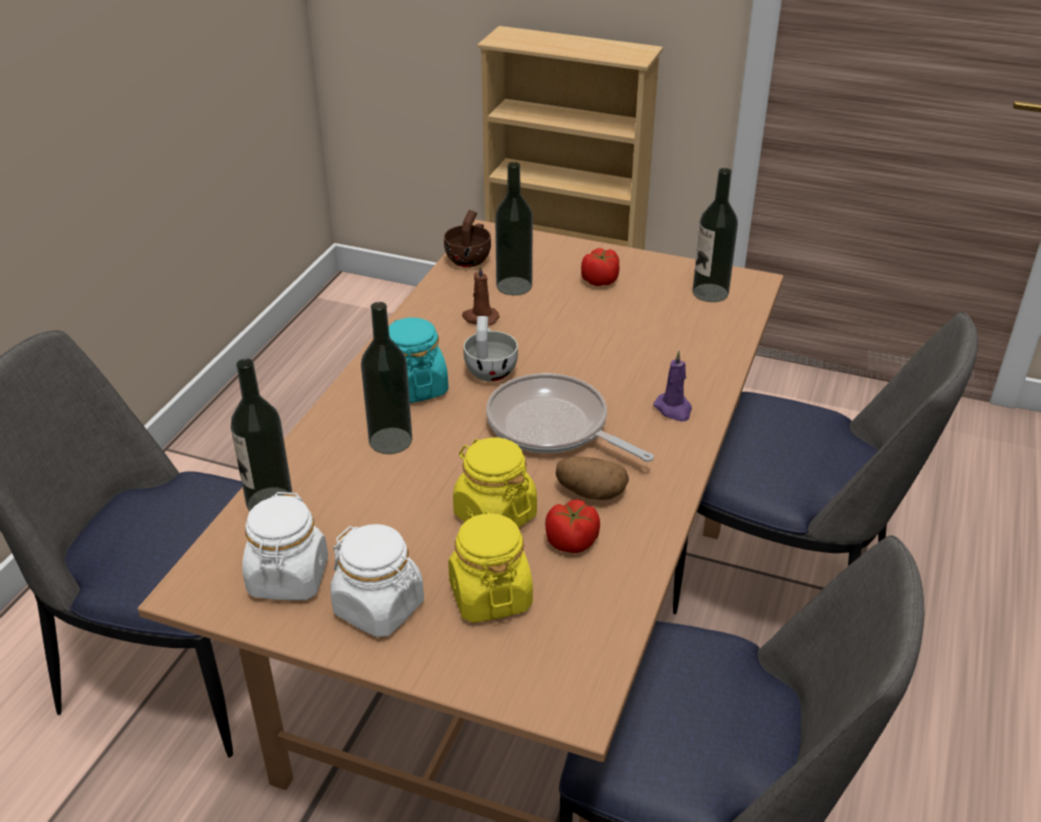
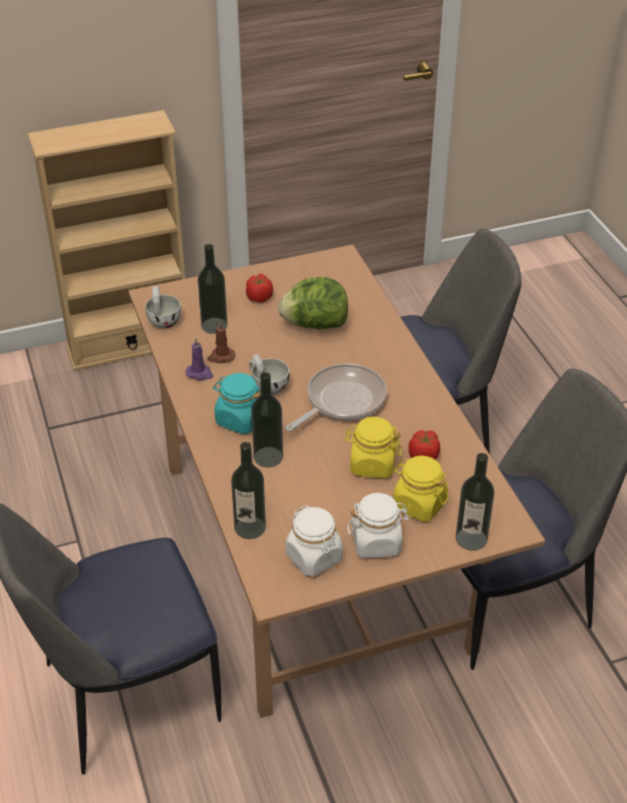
camera: 40 degrees left, 5 degrees up
brown cup [444,210,491,267] -> white cup [145,286,181,329]
frying pan [486,373,654,462] -> frying pan turned 135 degrees clockwise [286,363,387,431]
potato [556,457,629,500] -> none
purple candle [654,351,692,422] -> purple candle moved to [186,338,213,380]
bottle [692,168,738,302] -> bottle moved to [456,453,494,551]
none -> lettuce [278,277,348,329]

